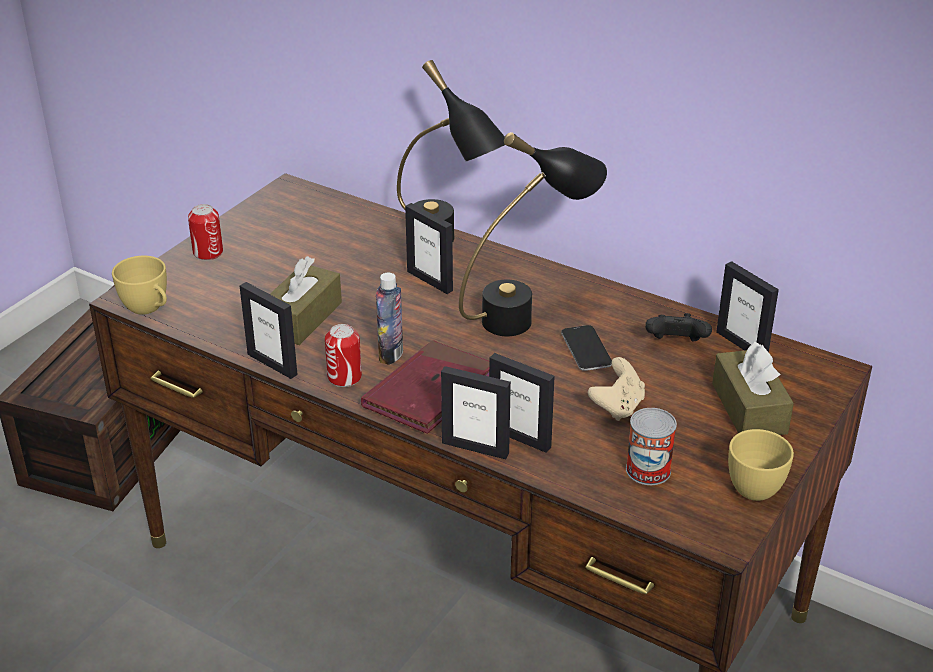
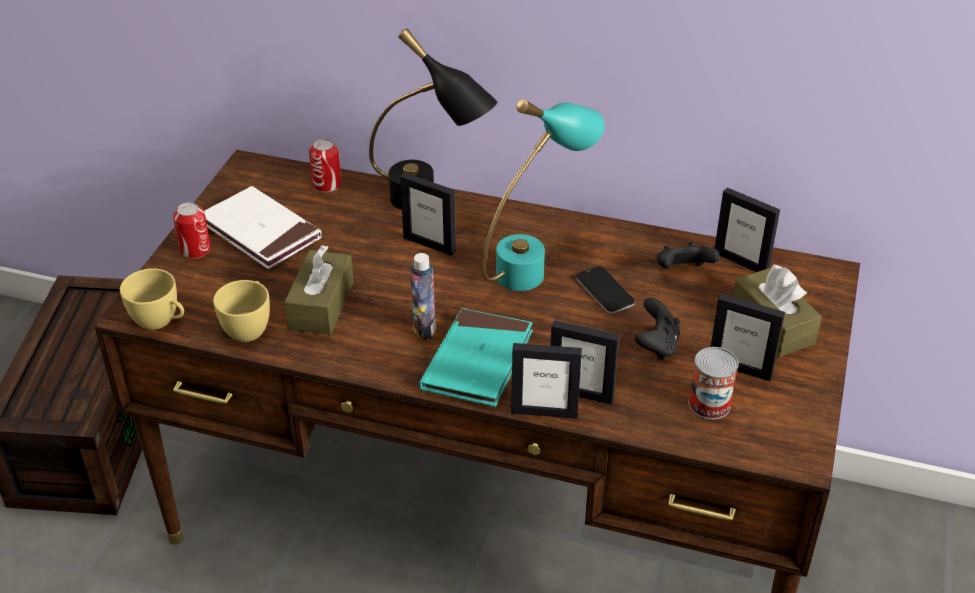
camera: 15 degrees left, 5 degrees up
picture frame [240,282,298,379] -> picture frame moved to [711,294,785,381]
can [325,324,362,387] -> can moved to [309,139,341,192]
red book [361,340,489,434] -> turquoise book [420,308,533,407]
black table lamp [459,132,607,336] -> turquoise table lamp [481,99,604,291]
beige game controller [588,357,645,421] -> black game controller [635,298,680,359]
yellow cup [728,429,794,501] -> yellow cup moved to [213,280,270,342]
none -> white book [204,186,322,269]

